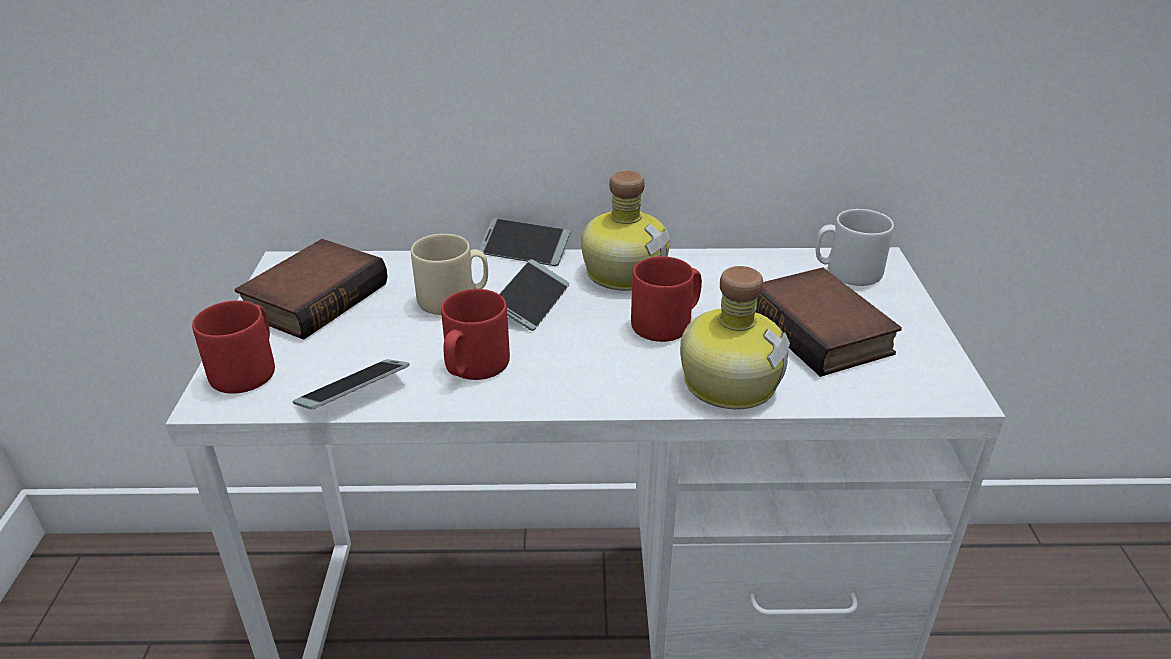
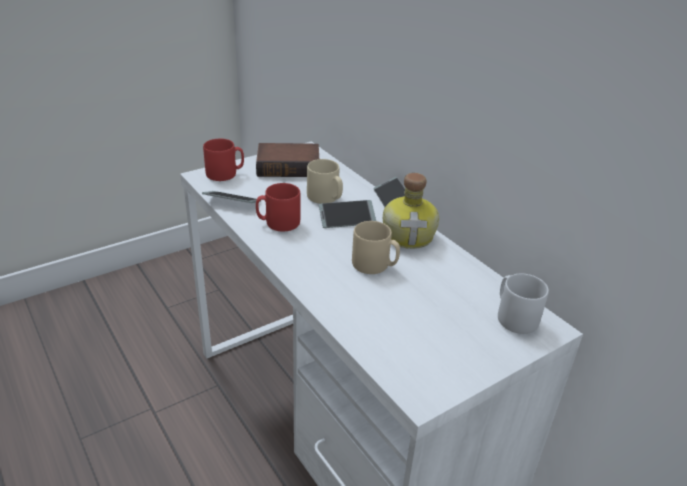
camera: 55 degrees right, 0 degrees up
red mug [631,256,702,342] -> beige mug [352,221,400,274]
bottle [680,266,790,409] -> none
book [755,267,902,377] -> none

